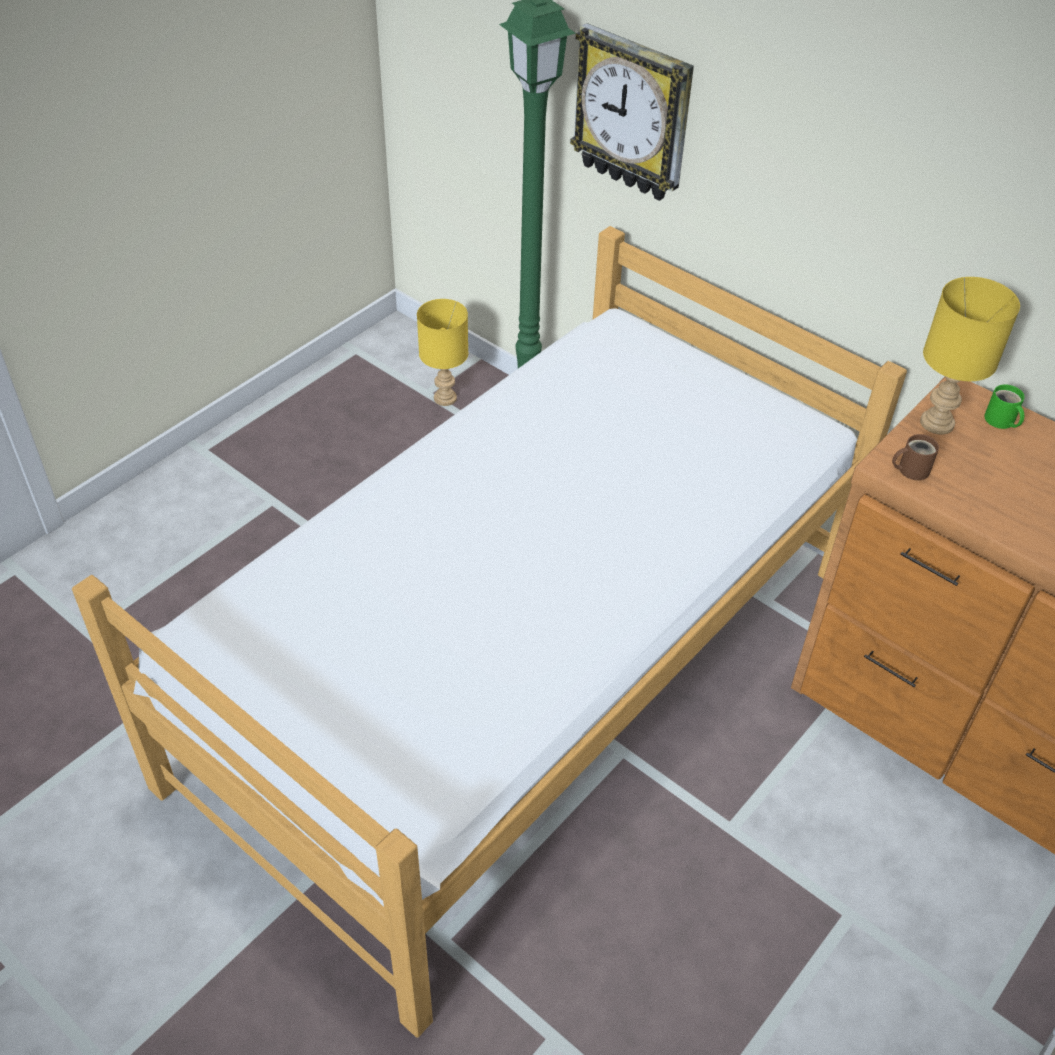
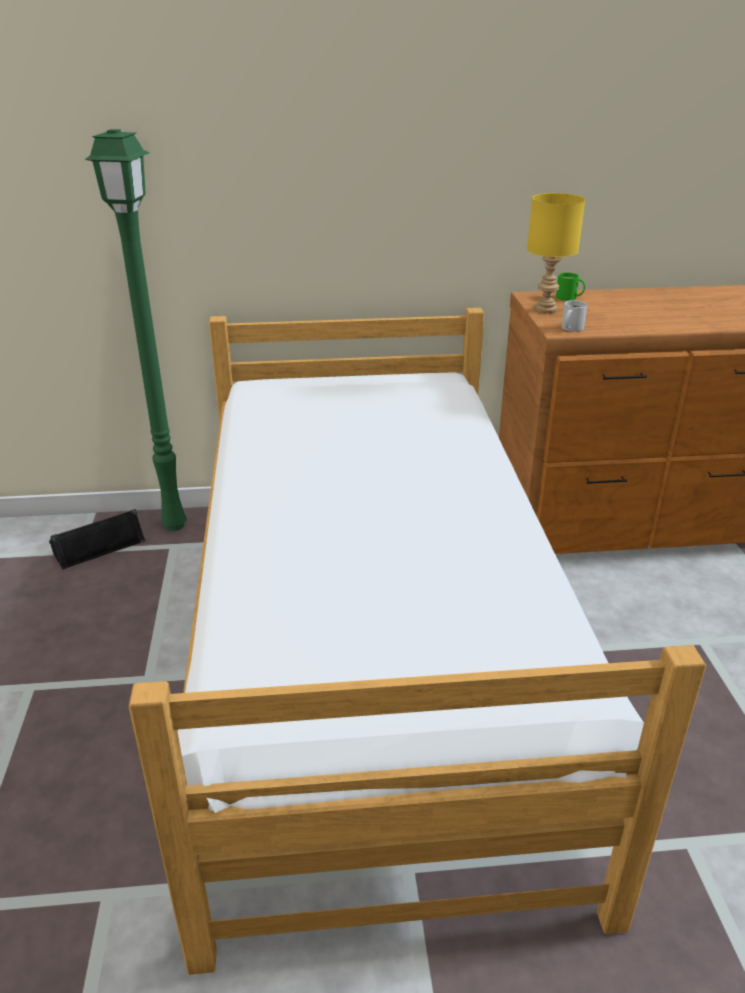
camera: 45 degrees left, 15 degrees down
yellow table lamp [417,299,468,406] -> black speaker [49,509,145,570]
wall clock [570,23,694,201] -> none
brown mug [892,434,939,480] -> white mug [562,300,587,331]

